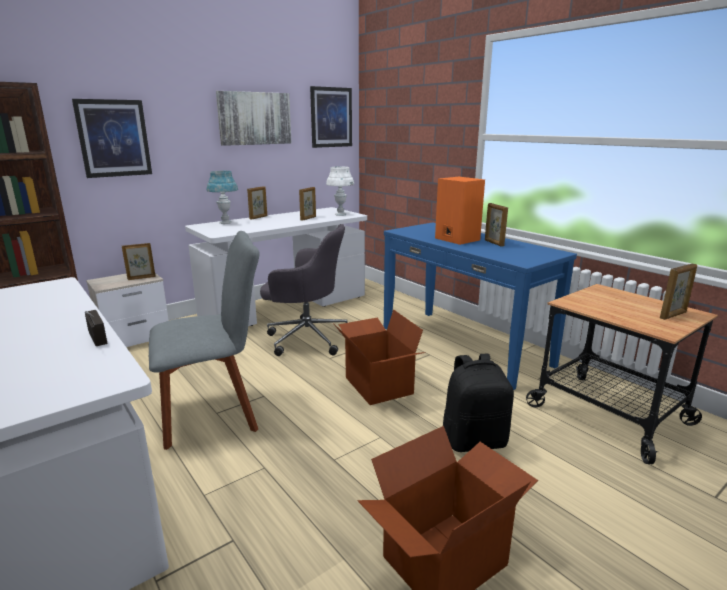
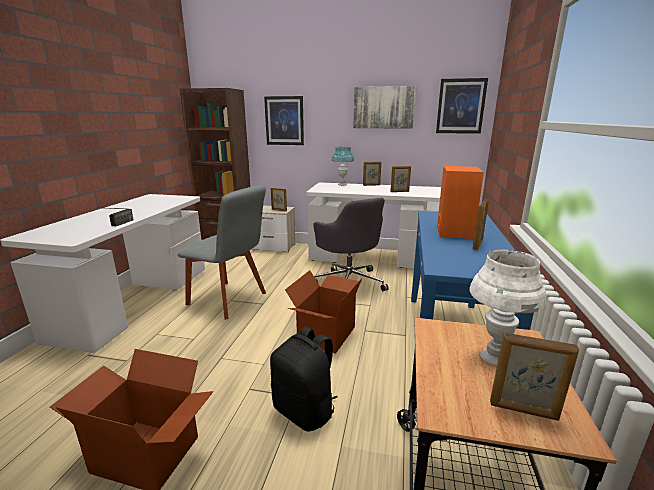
camera: 50 degrees right, 0 degrees up
white table lamp [326,166,354,216] -> white table lamp moved to [470,249,546,366]

